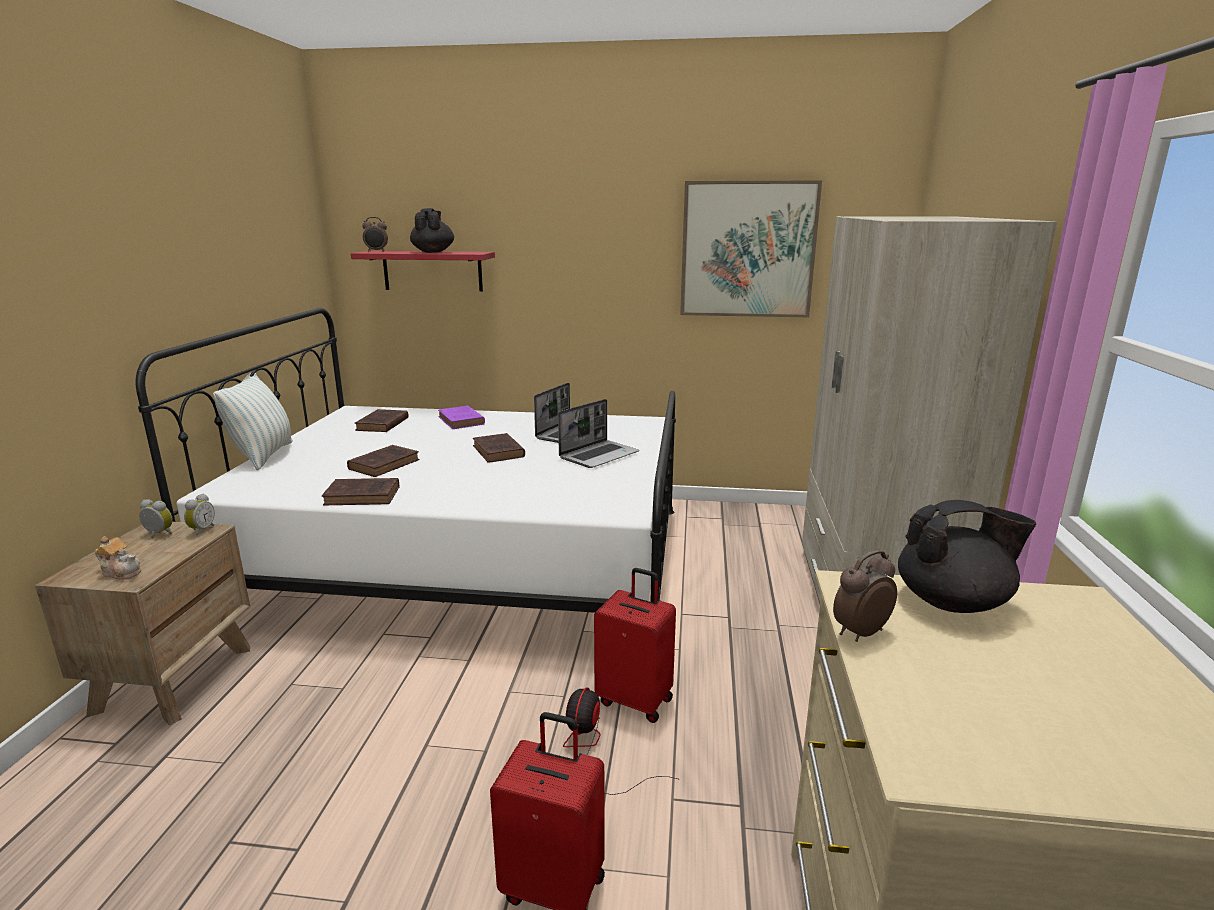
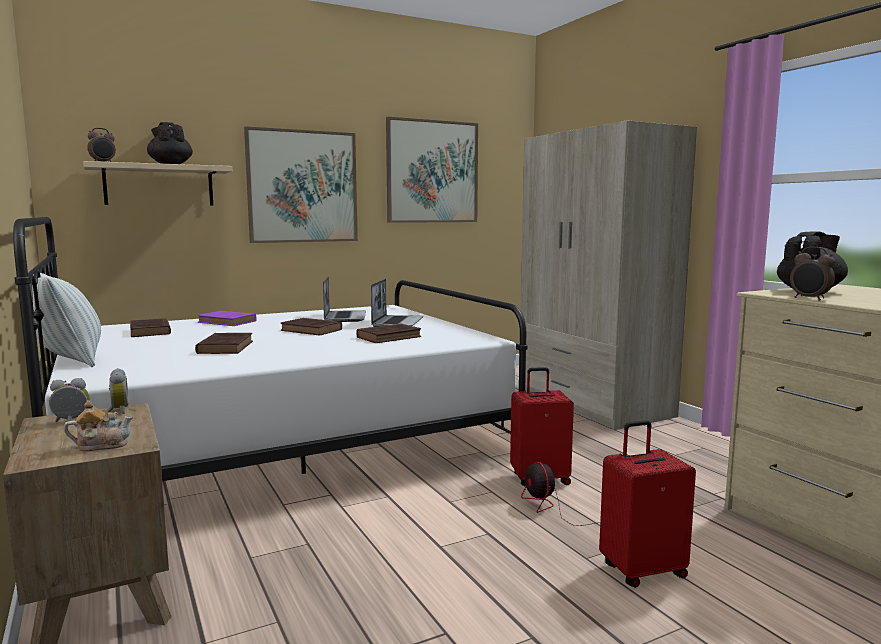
camera: 35 degrees left, 10 degrees down
brown book [322,478,399,505] -> brown book moved to [356,323,421,343]
red shelf [351,251,495,292] -> beige shelf [83,161,232,205]
alarm clock [833,550,897,642] -> alarm clock turned 60 degrees counterclockwise [790,247,835,301]
none -> picture [244,126,358,243]

